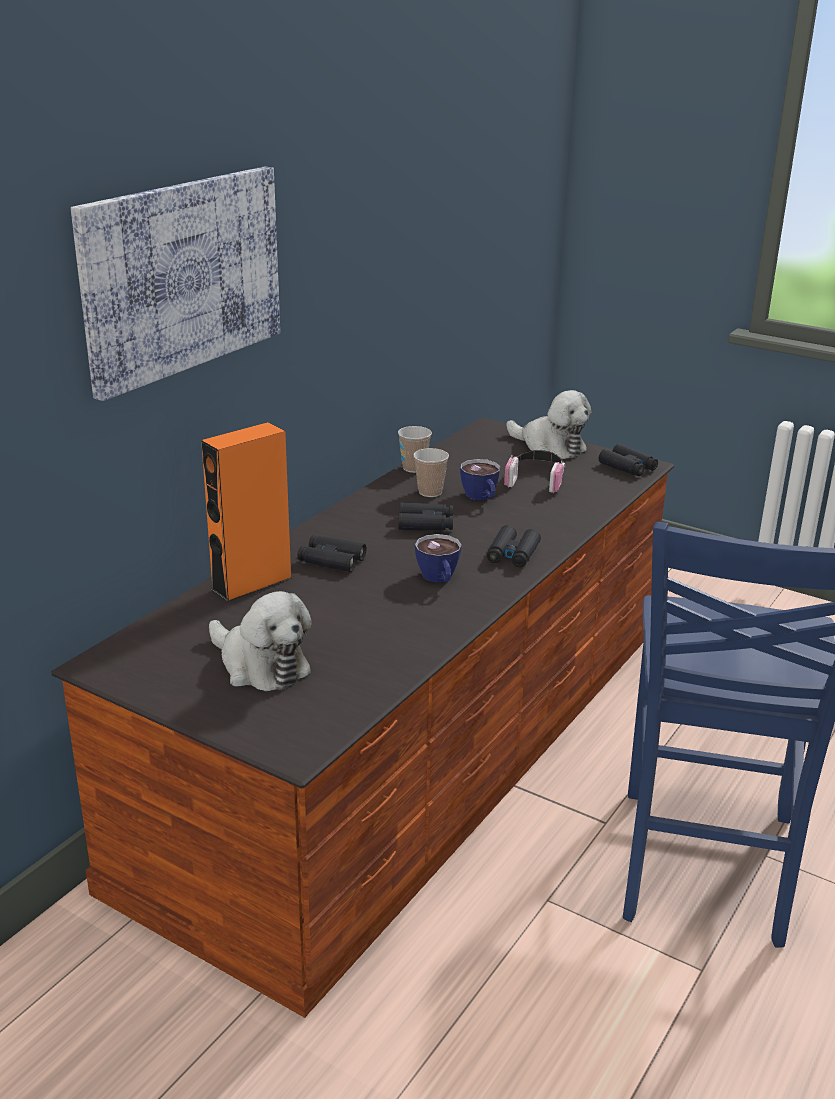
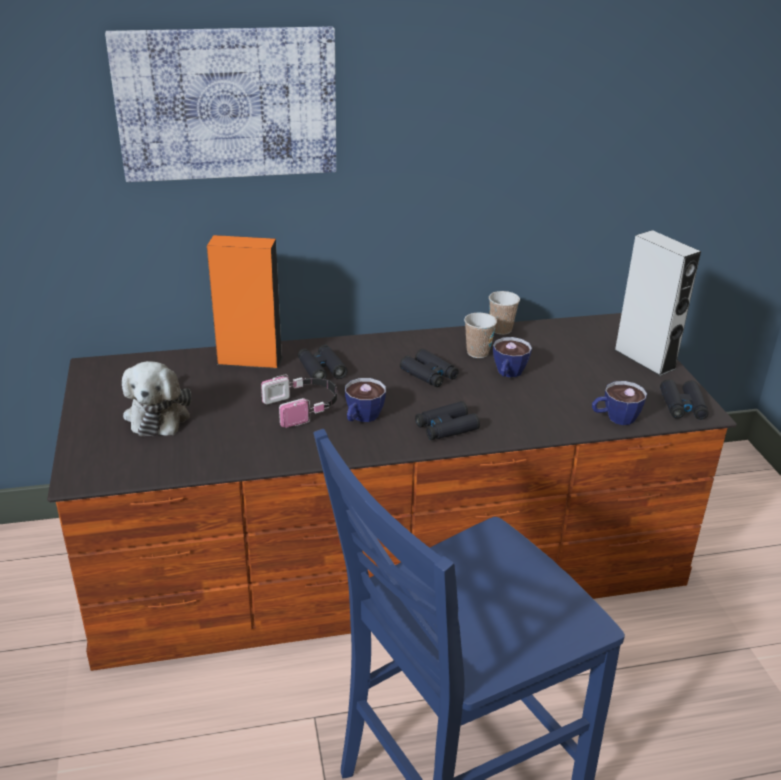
camera: 45 degrees right, 5 degrees up
headphones [504,450,565,493] -> headphones moved to [261,375,337,428]
plush toy [506,390,591,459] -> grey speaker [615,230,701,376]
none -> cup [592,381,647,425]

